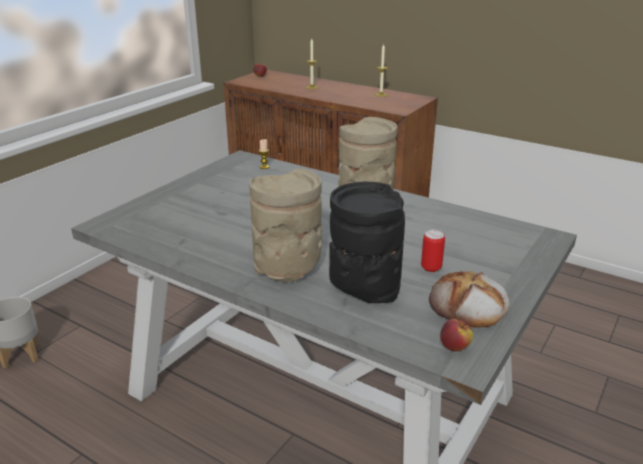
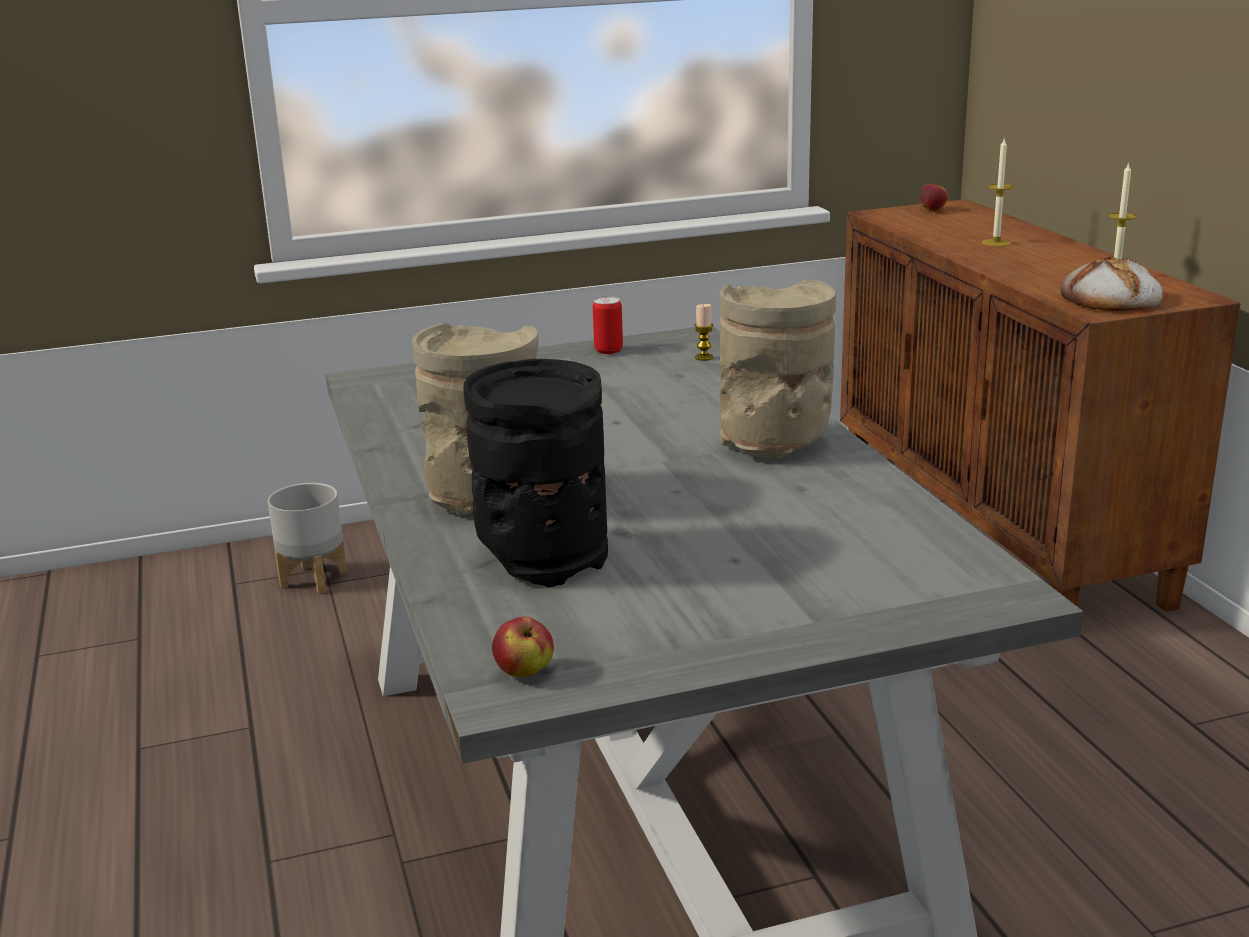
camera: 40 degrees right, 5 degrees down
can [421,230,445,272] -> can moved to [593,296,623,354]
bread [429,271,510,328] -> bread moved to [1060,255,1163,311]

